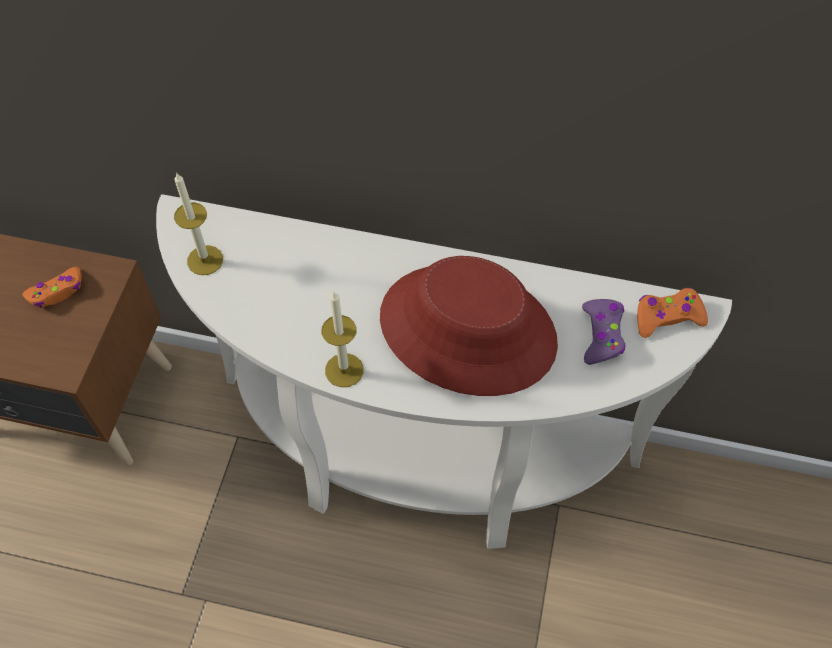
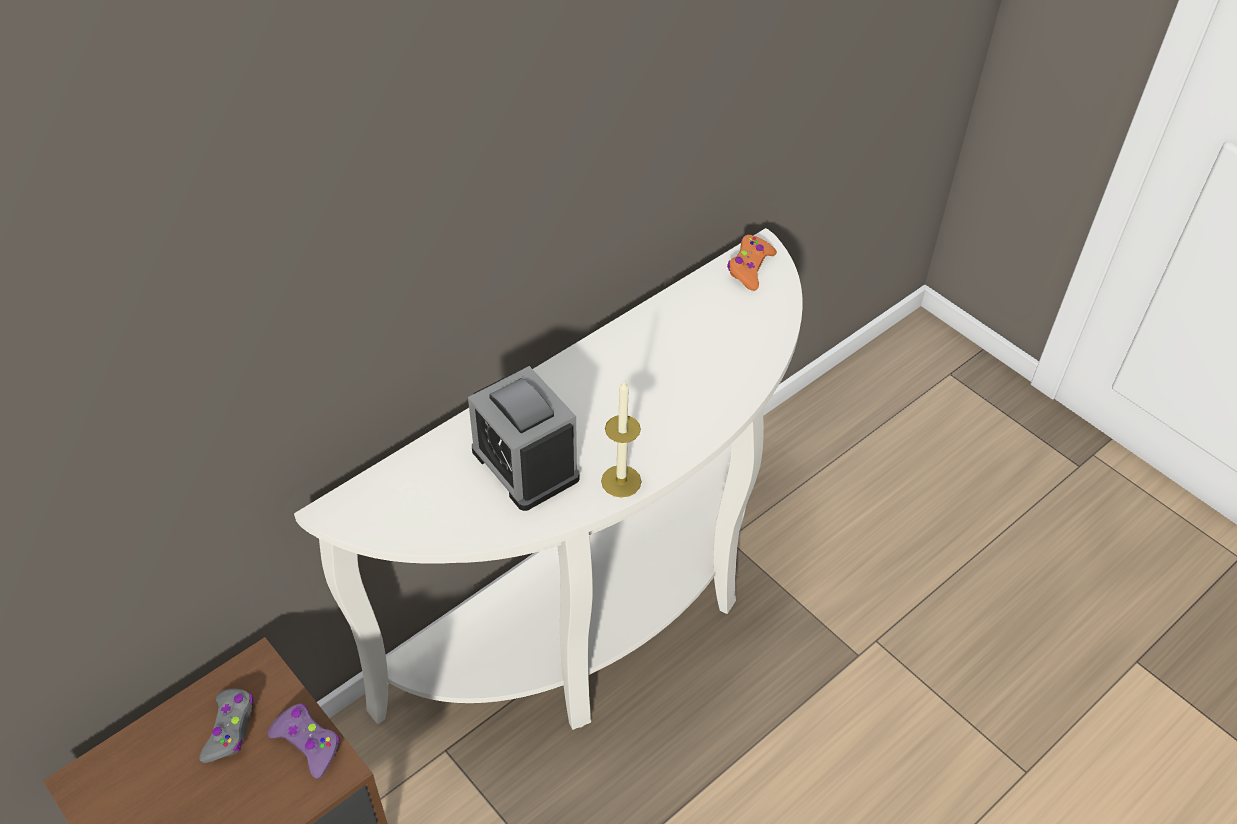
camera: 55 degrees left, 10 degrees down
orange game controller [23,267,82,308] -> grey game controller [199,689,253,763]
candle [174,172,223,275] -> none
red hat [380,256,558,396] -> none
purple game controller [582,299,625,365] -> purple game controller moved to [268,703,340,779]
none -> alarm clock [468,366,579,511]

